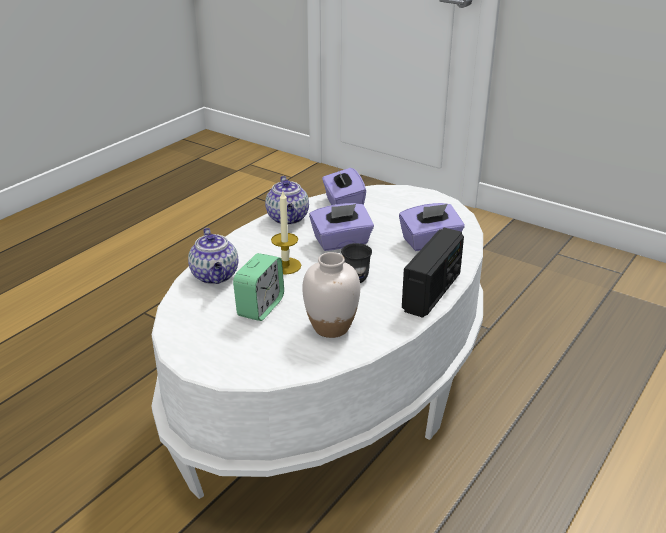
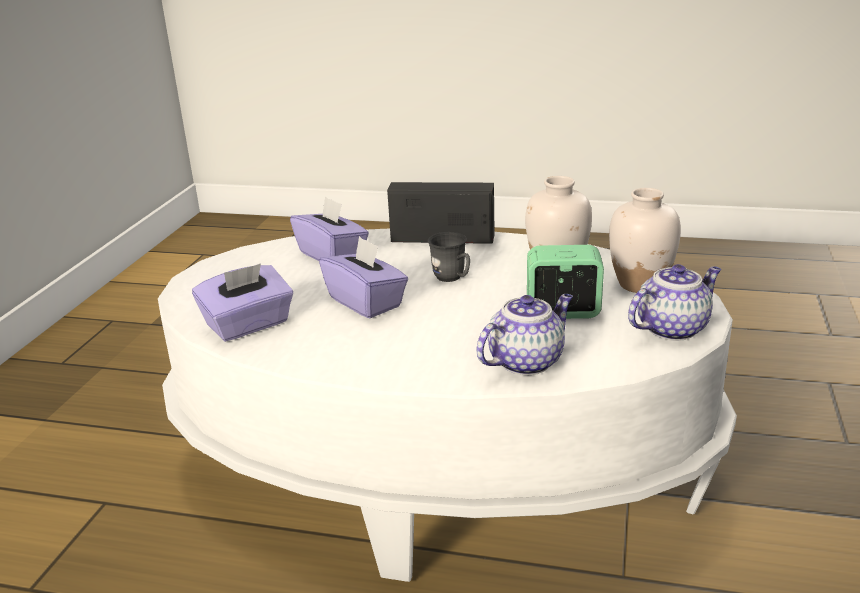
camera: 110 degrees left, 5 degrees down
teapot [265,176,309,225] -> teapot moved to [628,264,721,341]
candle [271,191,301,275] -> none
none -> white vase [609,188,681,293]

